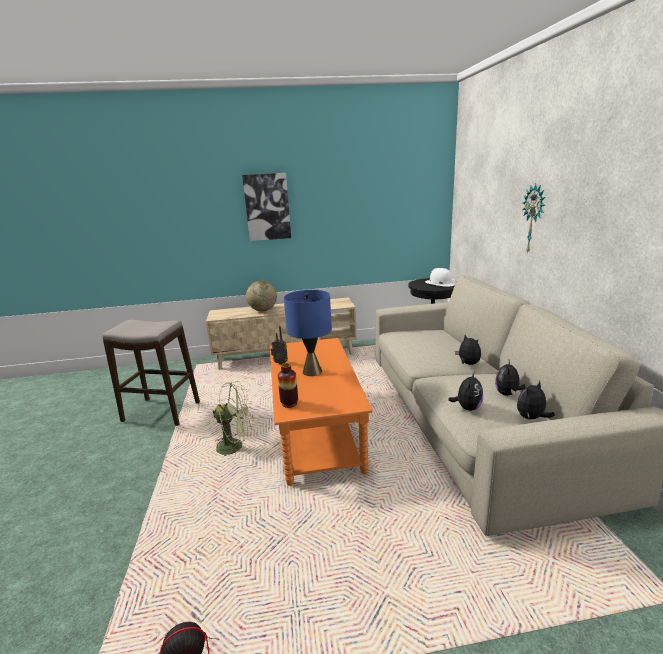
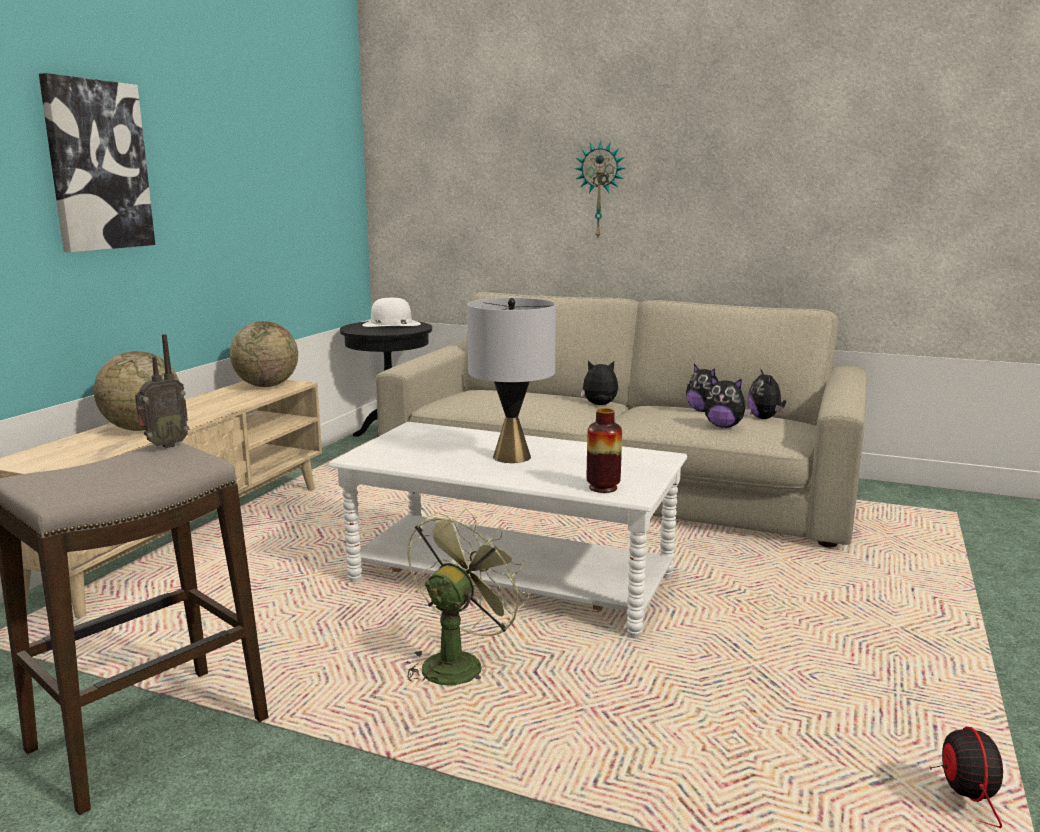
camera: 60 degrees left, 5 degrees down
radio [270,326,288,365] -> radio moved to [135,334,189,448]
orange coffee table [270,338,373,486] -> white coffee table [328,422,687,638]
blue table lamp [284,290,332,376] -> grey table lamp [467,298,556,463]
plush toy [448,372,483,411] -> plush toy turned 150 degrees clockwise [704,375,751,428]
none -> globe [230,321,298,387]

